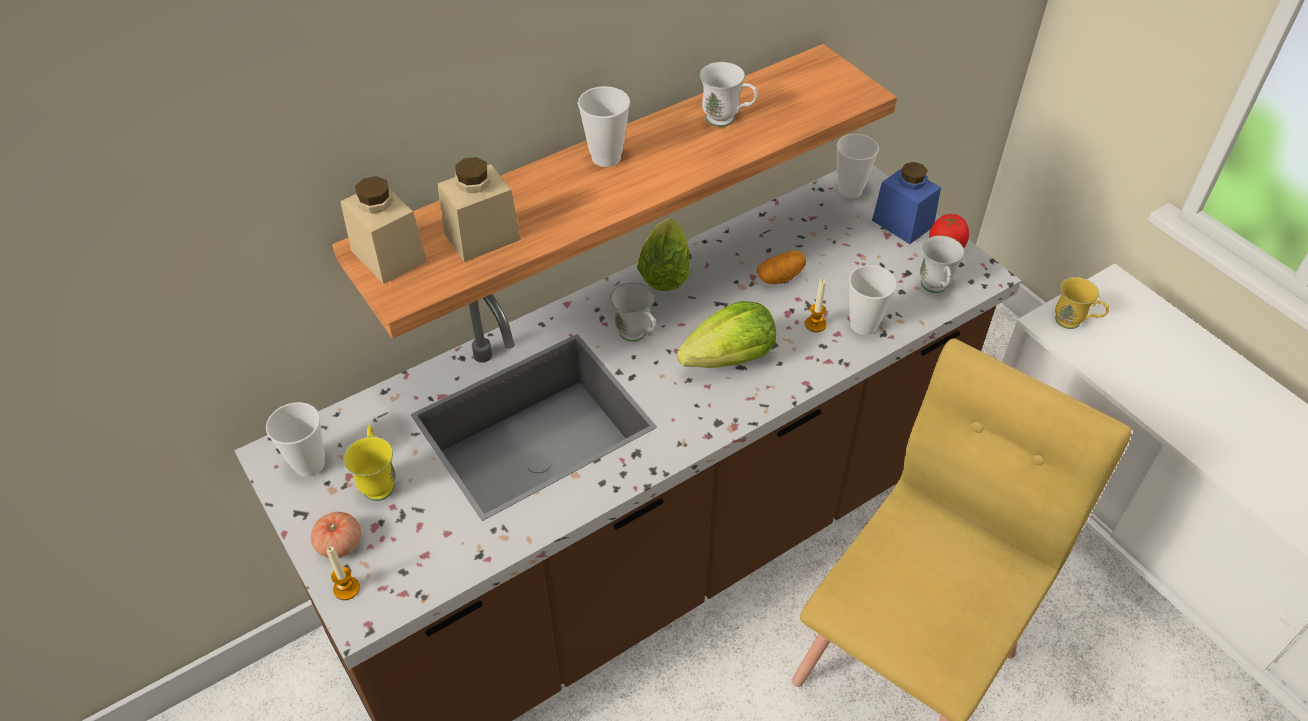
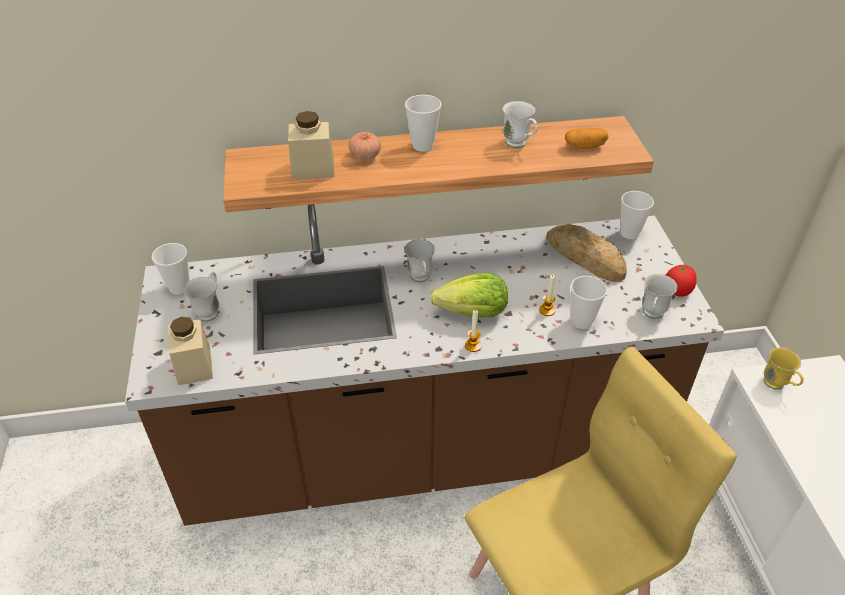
camera: 25 degrees right, 5 degrees down
tomato [311,512,361,558] -> tomato moved to [349,132,381,160]
candle [326,546,360,600] -> candle moved to [465,310,482,352]
beige jar [340,176,427,284] -> beige jar moved to [168,317,213,385]
yellow mug [343,425,396,501] -> white mug [184,271,219,322]
lettuce [637,218,690,291] -> none
potato [757,250,806,284] -> potato moved to [565,128,609,149]
blue jar [872,162,941,244] -> none
none -> bread [546,224,627,282]

